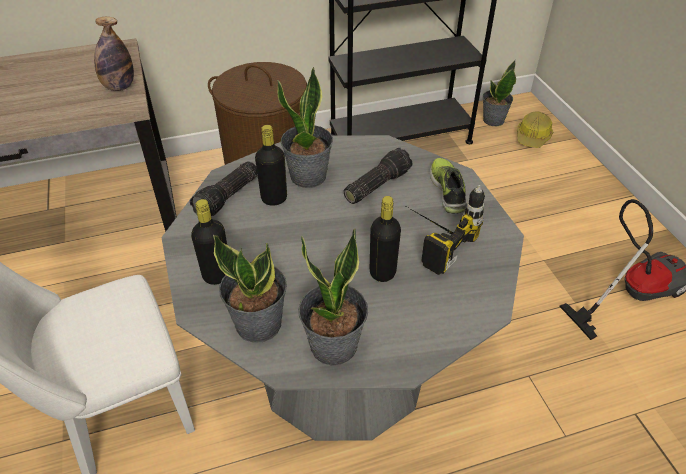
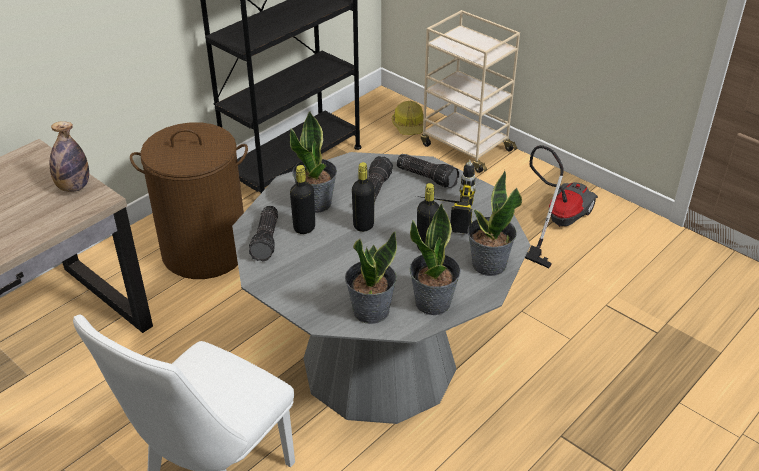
camera: 30 degrees left, 5 degrees down
black bottle [191,199,227,285] -> black bottle moved to [352,162,375,232]
shoe [430,158,466,214] -> flashlight [397,154,460,188]
potted plant [483,60,516,126] -> potted plant moved to [467,170,522,276]
none -> beige cart [421,10,520,173]

